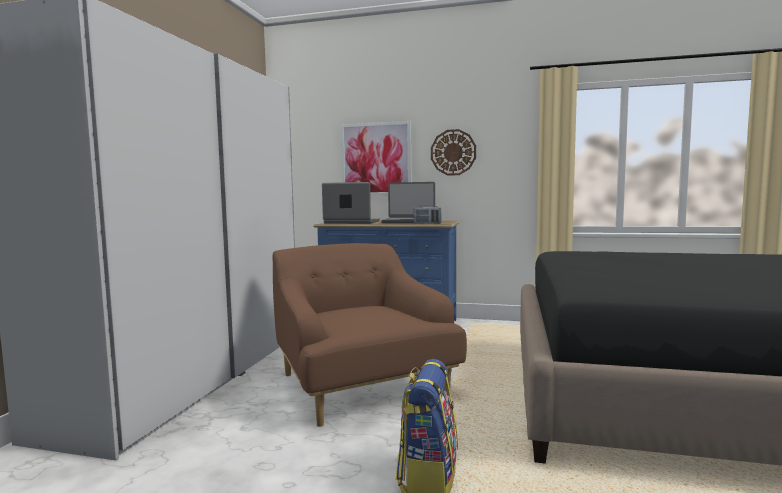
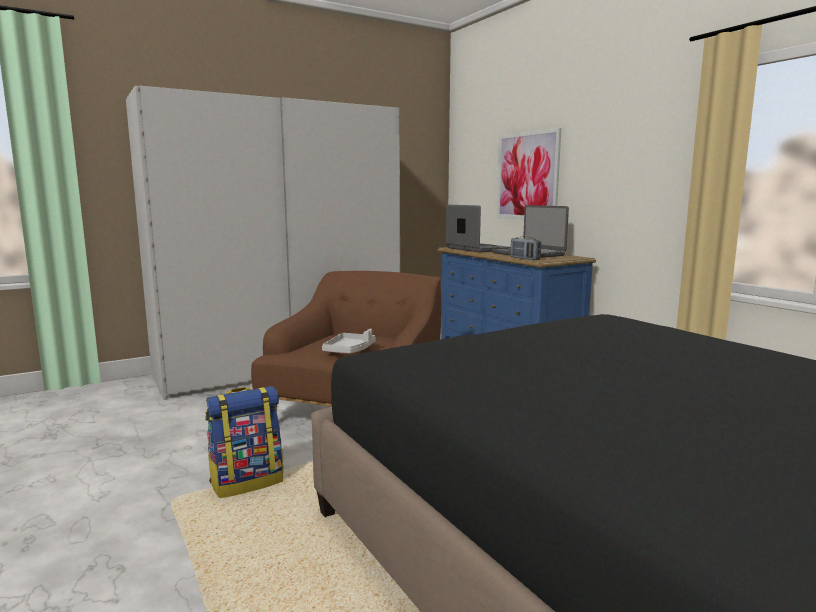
camera: 45 degrees right, 5 degrees up
wall clock [431,129,476,176] -> none
none -> grey tray [322,329,376,353]

